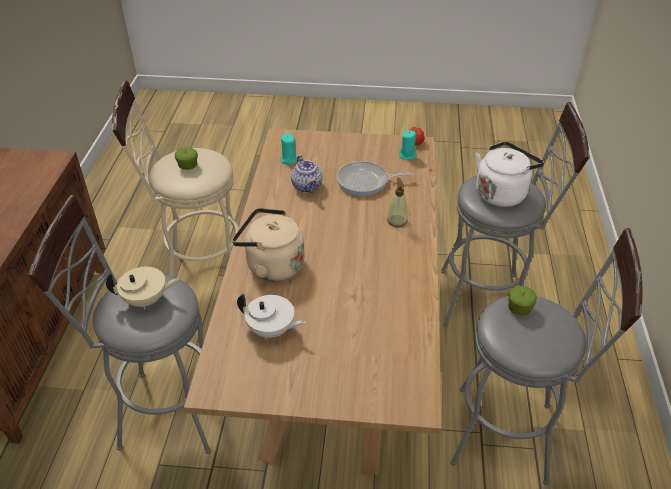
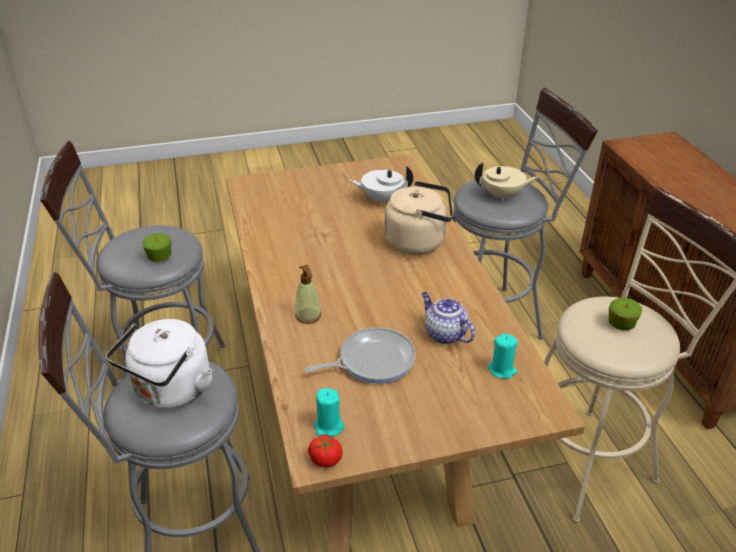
camera: 160 degrees right, 5 degrees down
beige teapot [106,267,179,309] -> beige teapot turned 150 degrees counterclockwise [475,162,538,202]

